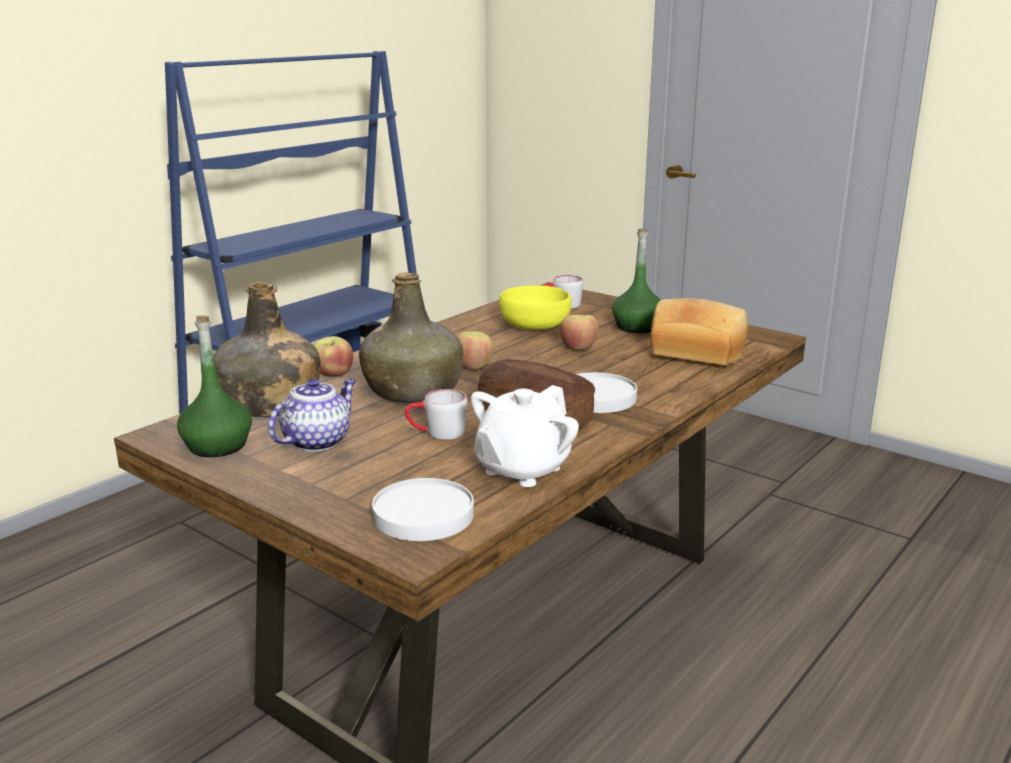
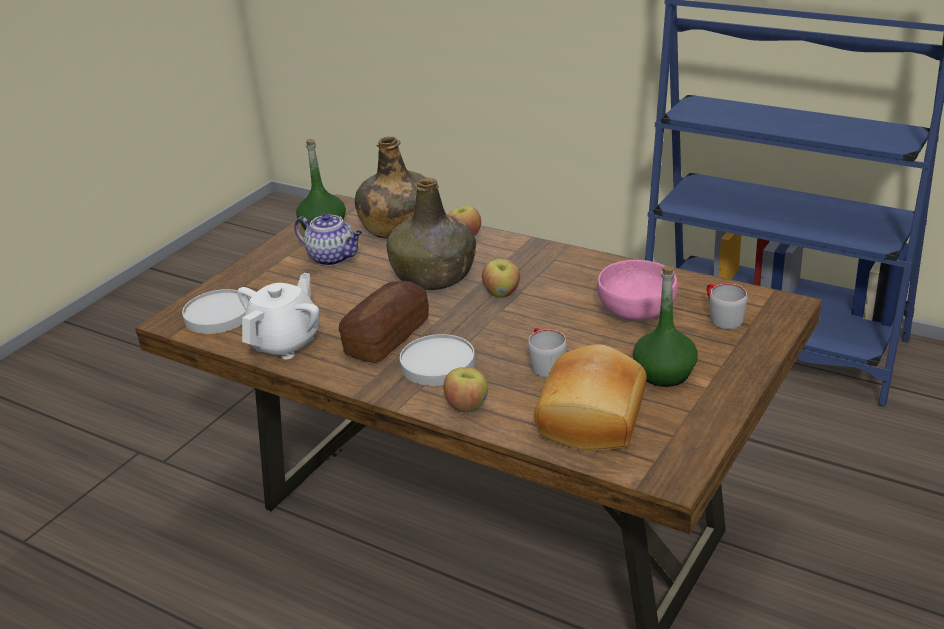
camera: 85 degrees right, 10 degrees up
grey mug [405,389,467,440] -> grey mug moved to [528,328,567,378]
white teapot [471,385,579,487] -> white teapot turned 90 degrees clockwise [237,273,320,359]
yellow bowl [499,285,571,330] -> pink bowl [597,260,678,320]
apple [560,315,599,350] -> apple moved to [444,367,488,412]

